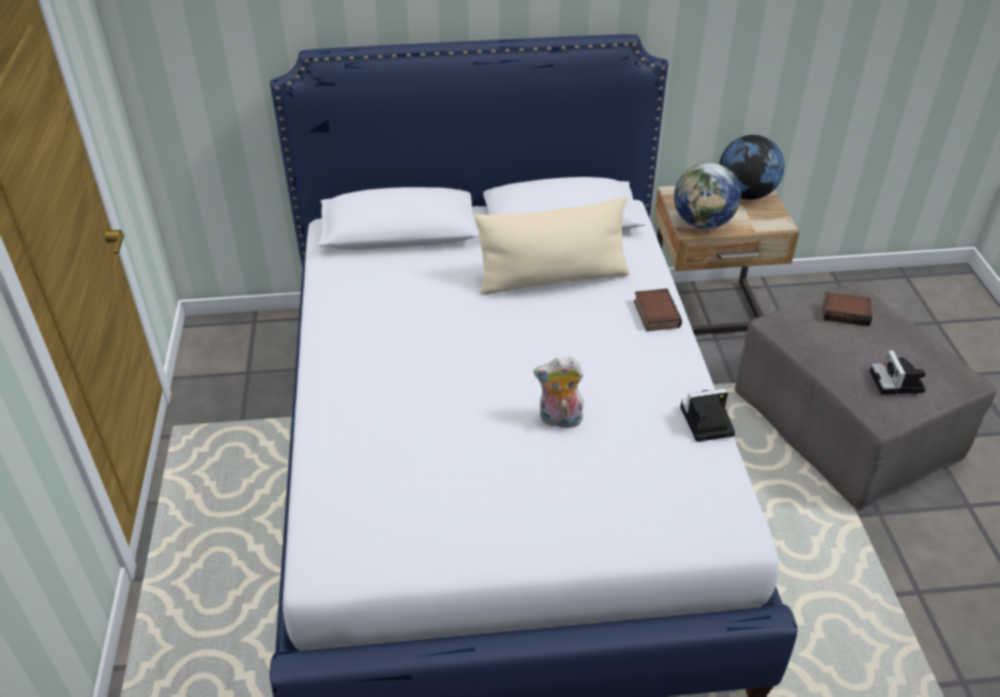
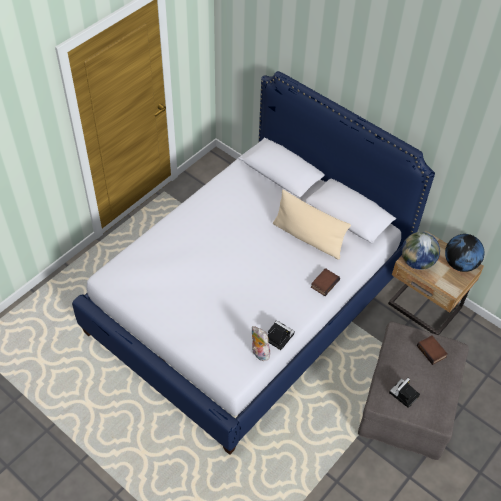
camera: 45 degrees right, 10 degrees up
plush toy [533,357,584,428] -> plush toy moved to [251,326,272,361]

